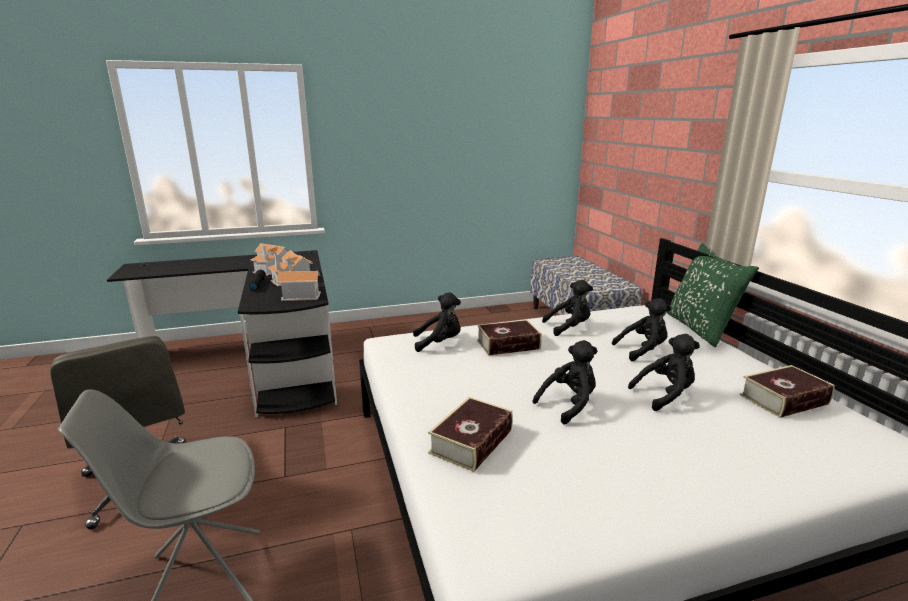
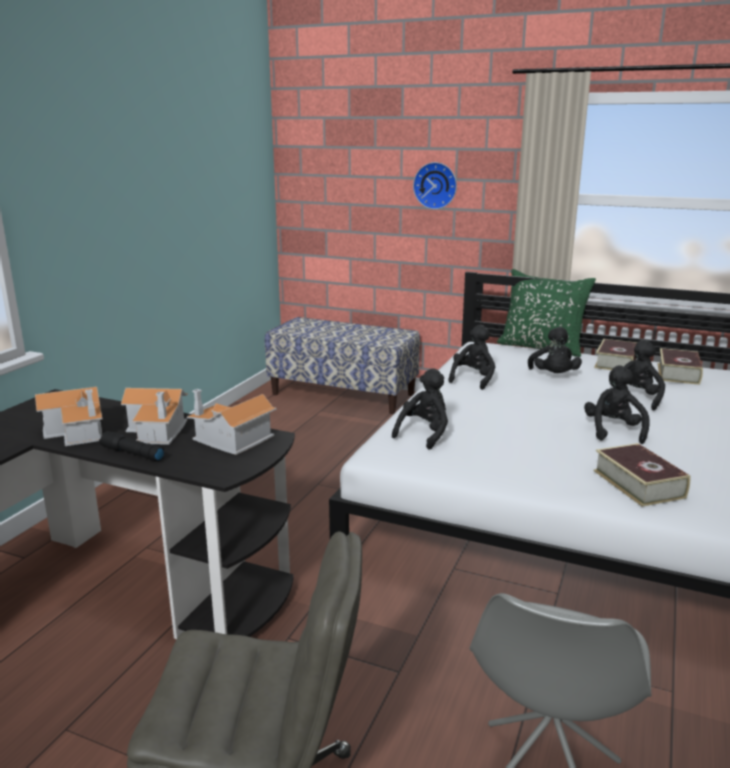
camera: 50 degrees left, 0 degrees up
book [477,320,542,356] -> book moved to [594,339,637,370]
black plush toy [612,298,671,361] -> black plush toy turned 150 degrees clockwise [528,327,582,373]
none -> wall clock [413,162,457,209]

